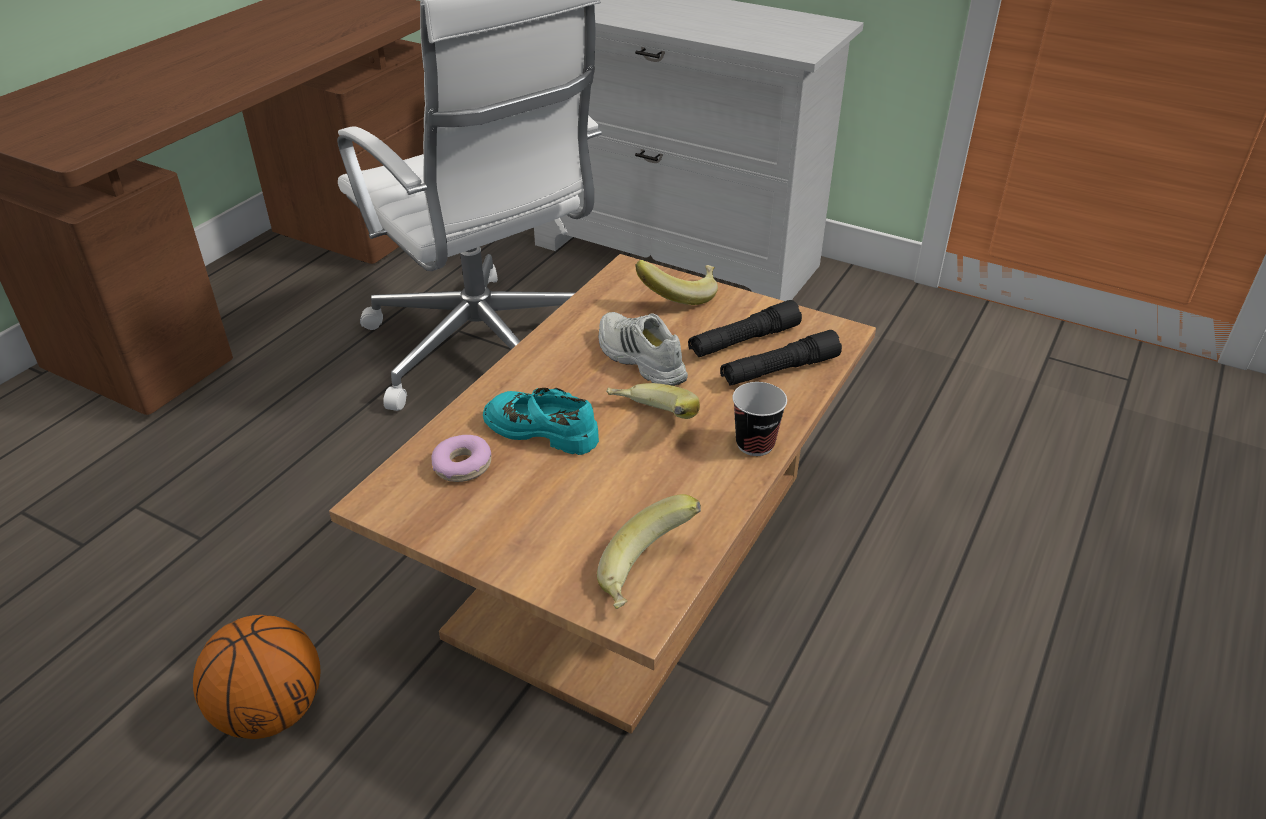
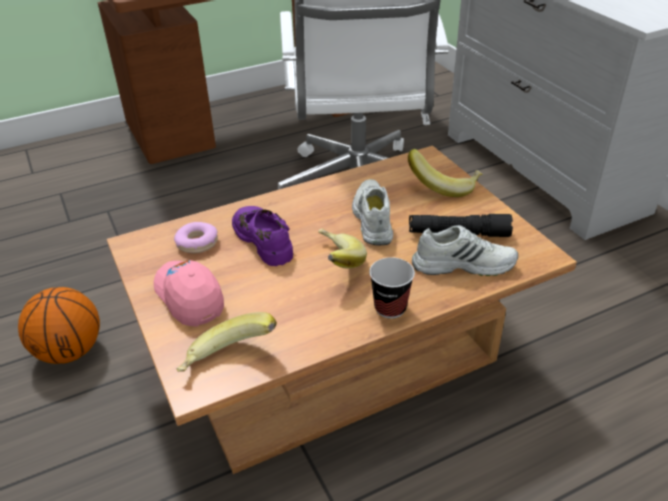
camera: 35 degrees right, 0 degrees up
turquoise shoe [483,388,599,455] -> purple shoe [232,206,293,266]
black flashlight [720,330,842,386] -> white shoe [412,225,518,276]
none -> pink cap [154,260,224,327]

